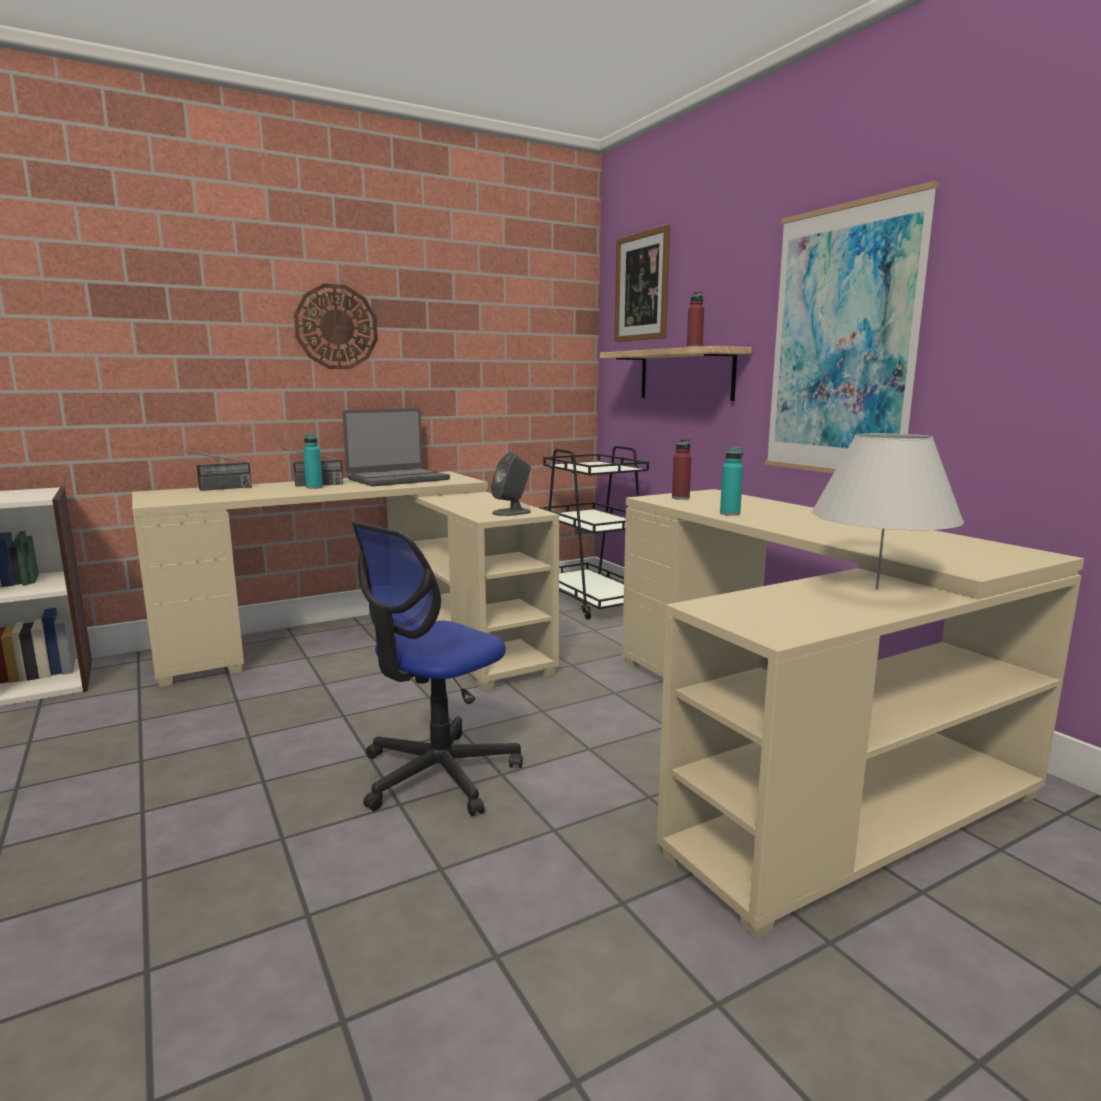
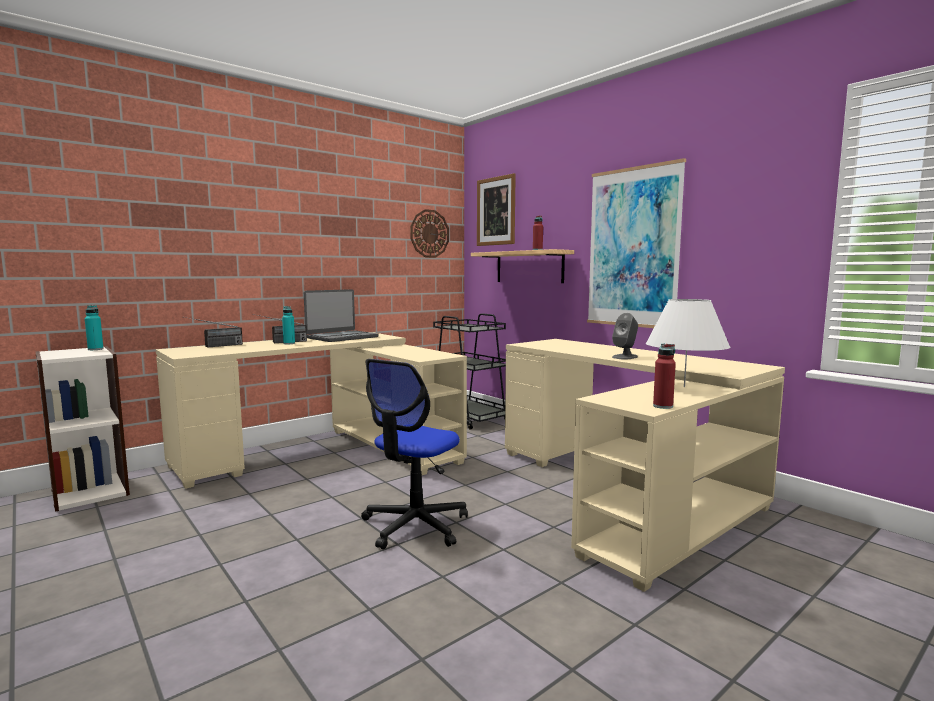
camera: 10 degrees left, 5 degrees down
wall clock [294,284,378,369] -> wall clock moved to [410,209,449,258]
grey speaker [491,452,531,516] -> grey speaker moved to [612,313,638,359]
red bottle [672,439,691,500] -> red bottle moved to [653,343,676,409]
turquoise bottle [720,447,743,516] -> turquoise bottle moved to [85,305,104,350]

